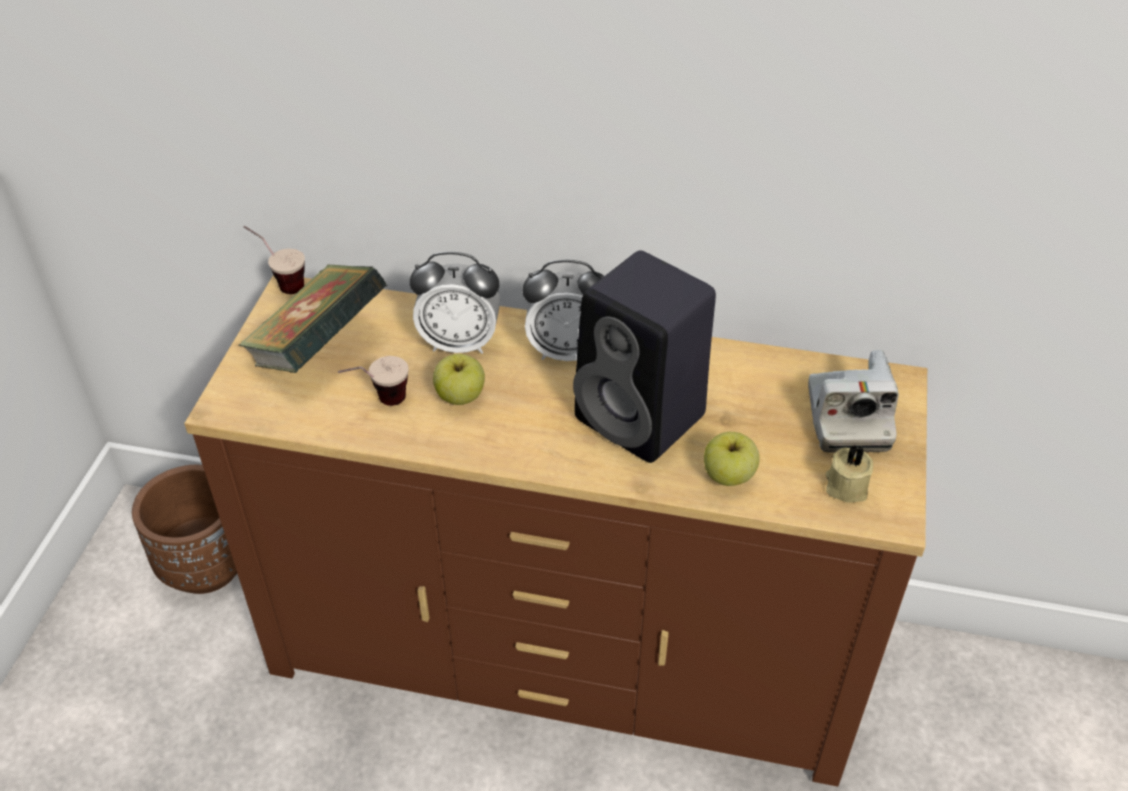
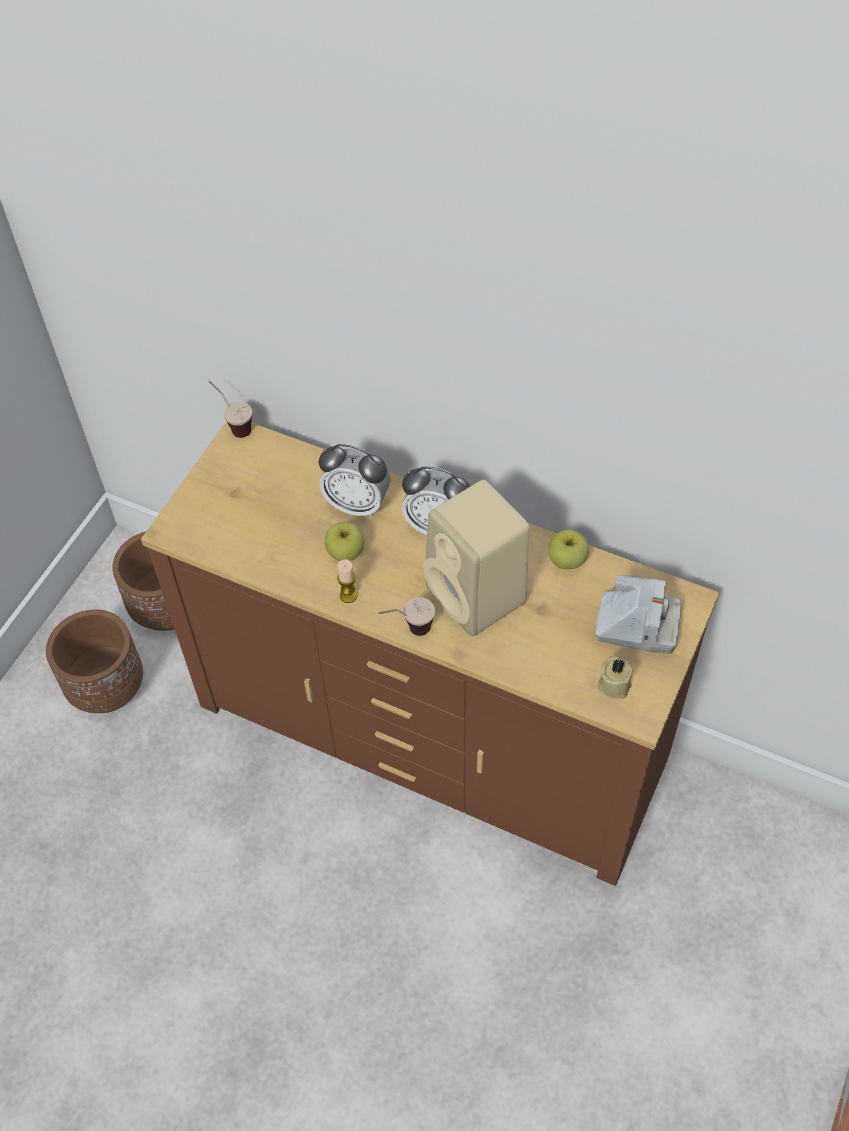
camera: 15 degrees right, 10 degrees up
book [239,265,387,373] -> none
cup [338,356,409,406] -> cup moved to [379,597,435,636]
black speaker [573,250,716,463] -> beige speaker [423,480,530,637]
apple [704,432,760,486] -> apple moved to [548,530,589,569]
camera [808,350,899,453] -> camera turned 90 degrees counterclockwise [596,575,682,654]
none -> brown planter [46,610,143,713]
none -> candle [337,559,358,603]

